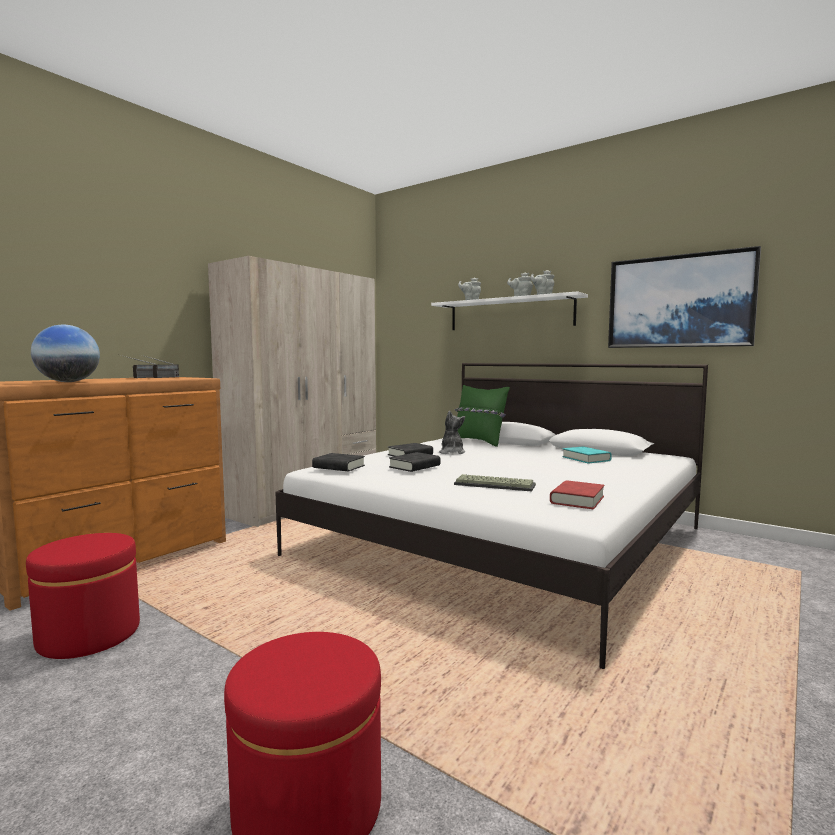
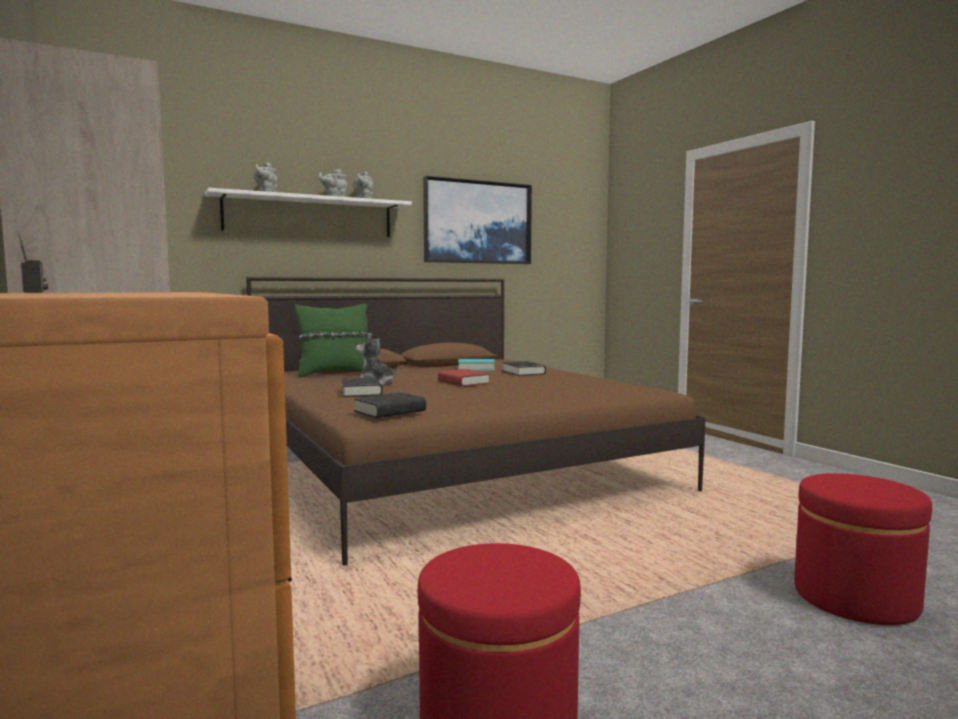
camera: 65 degrees left, 0 degrees up
globe [31,325,100,382] -> none
radio [142,355,179,378] -> none
white bed [276,363,708,669] -> brown bed [246,277,705,566]
black book [389,452,441,472] -> black book moved to [502,361,546,376]
keyboard [454,474,536,491] -> none
red book [550,480,605,509] -> red book moved to [438,369,490,387]

